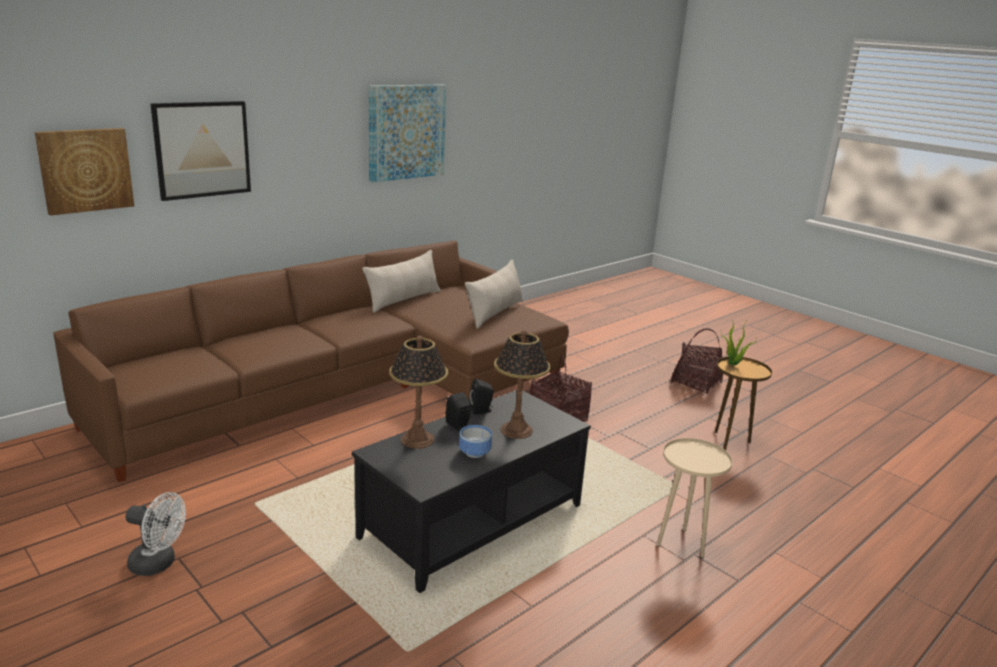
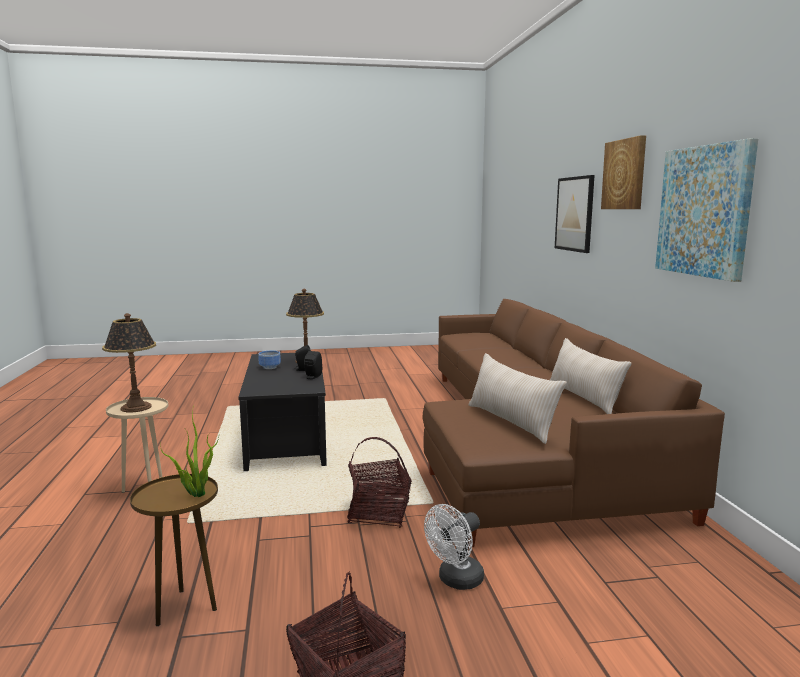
camera: 125 degrees right, 10 degrees down
picture [35,128,134,216] -> picture moved to [601,135,646,209]
white fan [126,492,186,576] -> white fan moved to [424,504,484,590]
table lamp [494,330,551,439] -> table lamp moved to [102,313,156,412]

